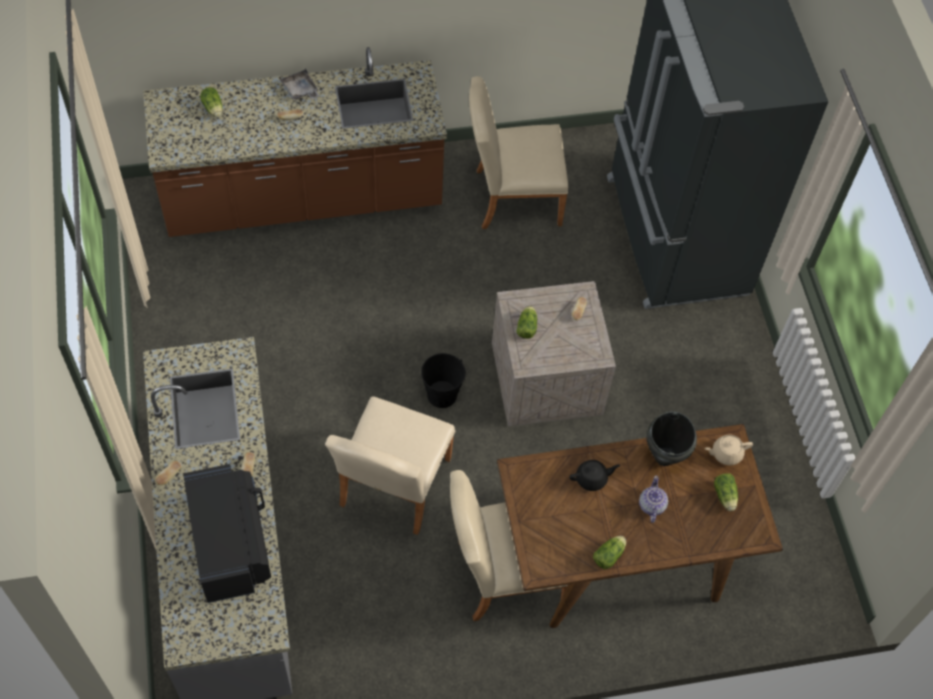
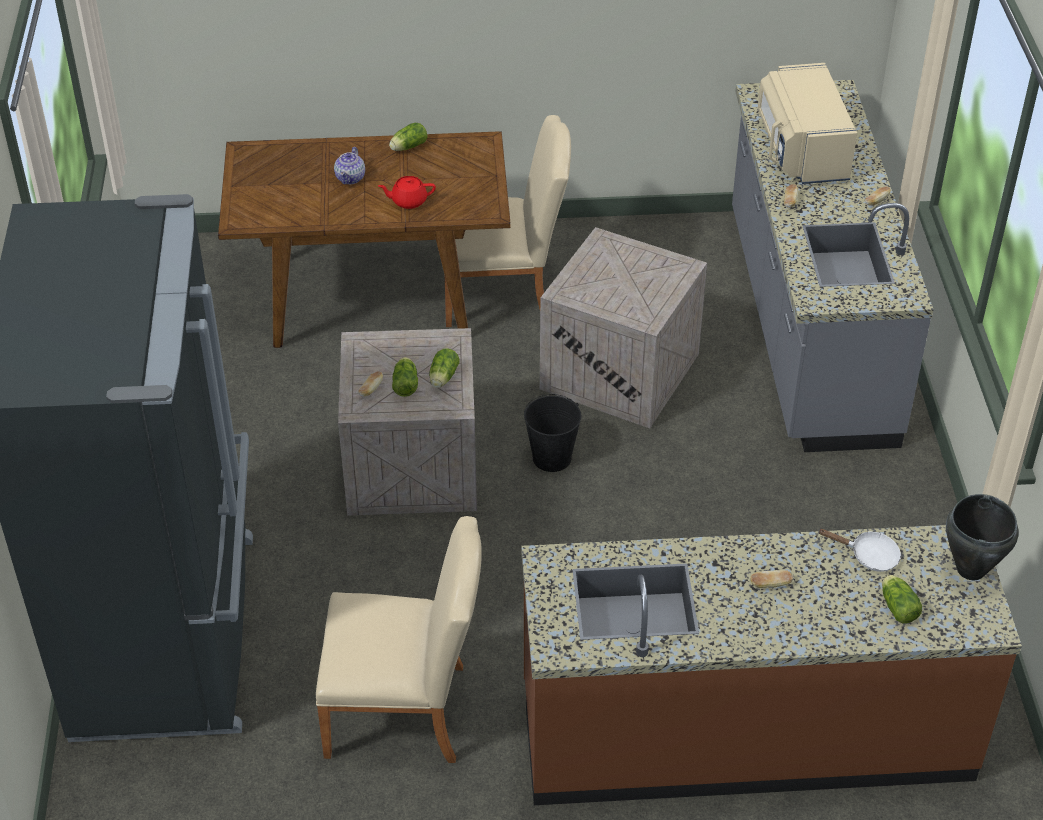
camera: 170 degrees left, 15 degrees down
black microwave [183,464,271,603] -> beige microwave [758,63,857,184]
grey tray [279,68,319,100] -> none
beige chair [325,396,455,535] -> crate [540,227,707,428]
black teapot [569,460,620,491] -> red teapot [378,176,436,209]
black cooking pot [647,411,697,466] -> black cooking pot moved to [946,494,1018,580]
beige teapot [705,435,753,465] -> none
lettuce [714,473,738,511] -> lettuce moved to [392,357,418,397]
none -> white frying pan [818,529,901,572]

